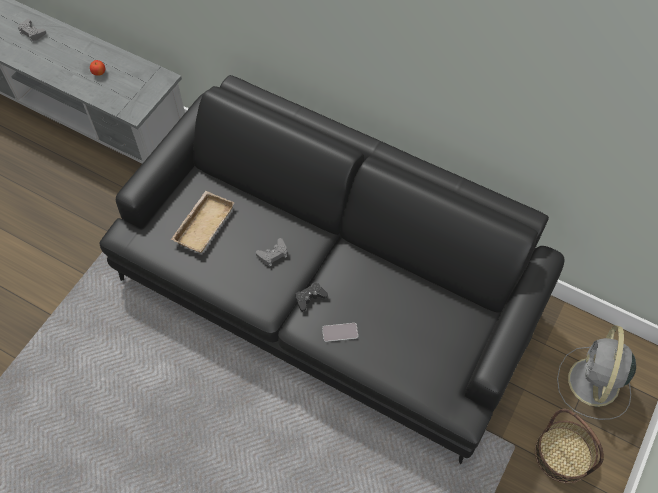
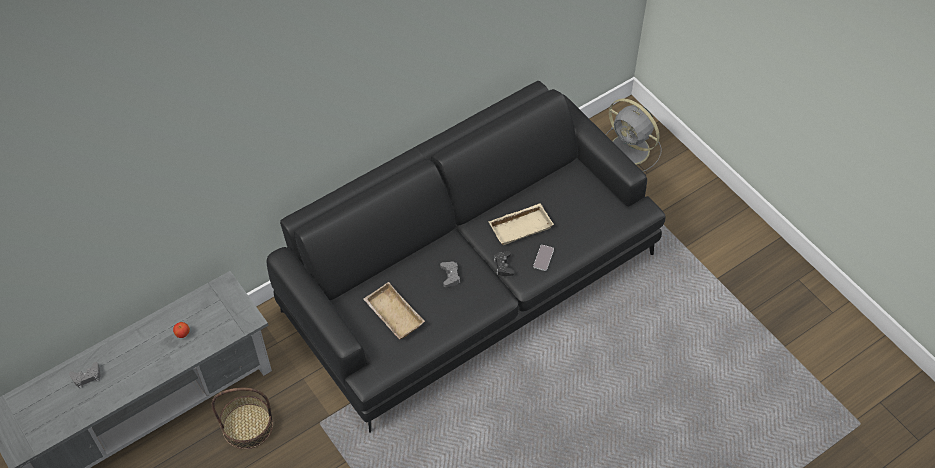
camera: 65 degrees left, 5 degrees down
basket [535,409,604,483] -> basket moved to [212,388,273,449]
none -> beige tray [488,203,554,245]

